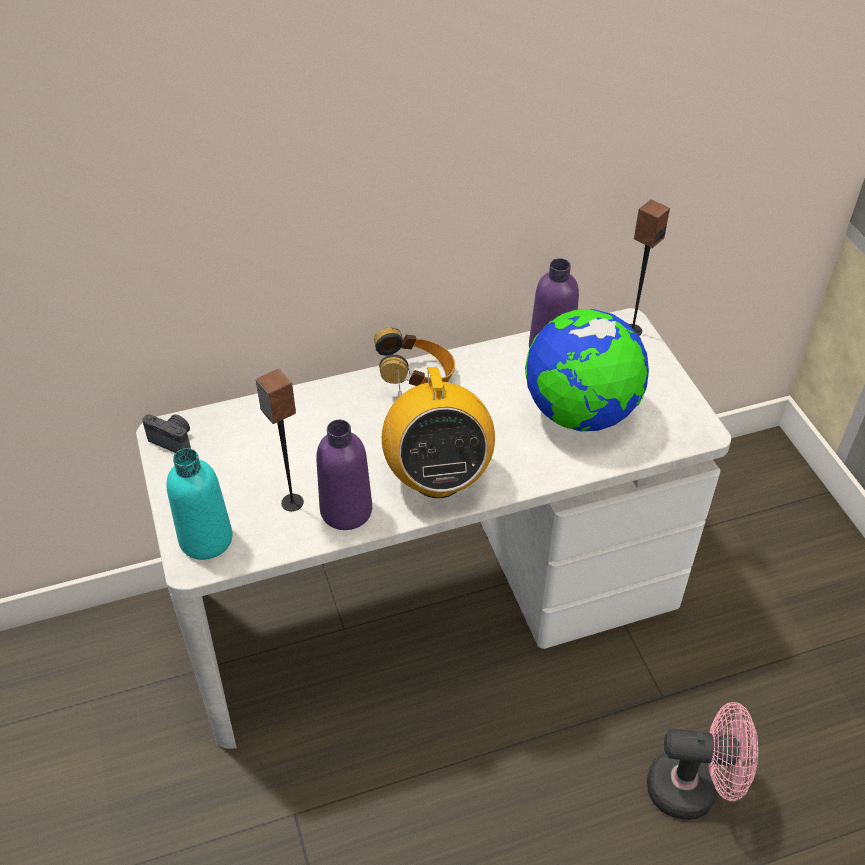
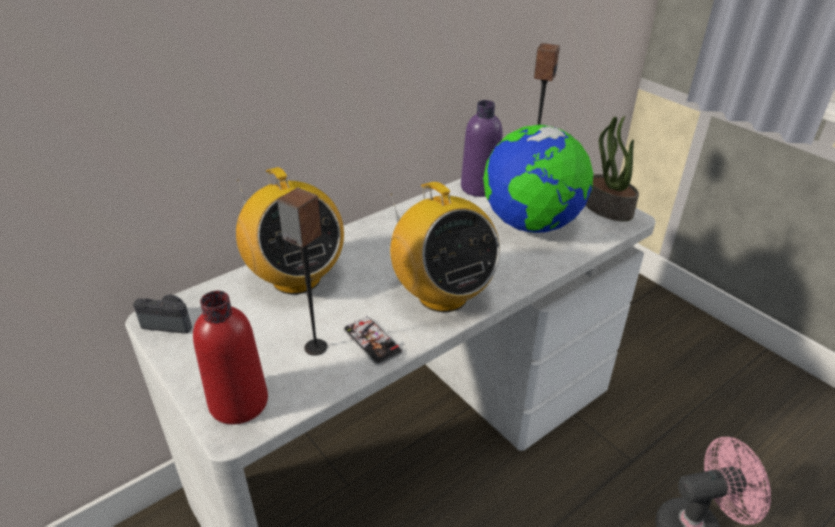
camera: 20 degrees left, 10 degrees down
turquoise bottle [166,448,233,560] -> red bottle [193,291,268,425]
purple bottle [316,420,372,530] -> phone [344,316,403,366]
headphones [374,328,455,386] -> none
none -> radio [236,167,344,294]
none -> potted plant [586,116,639,221]

